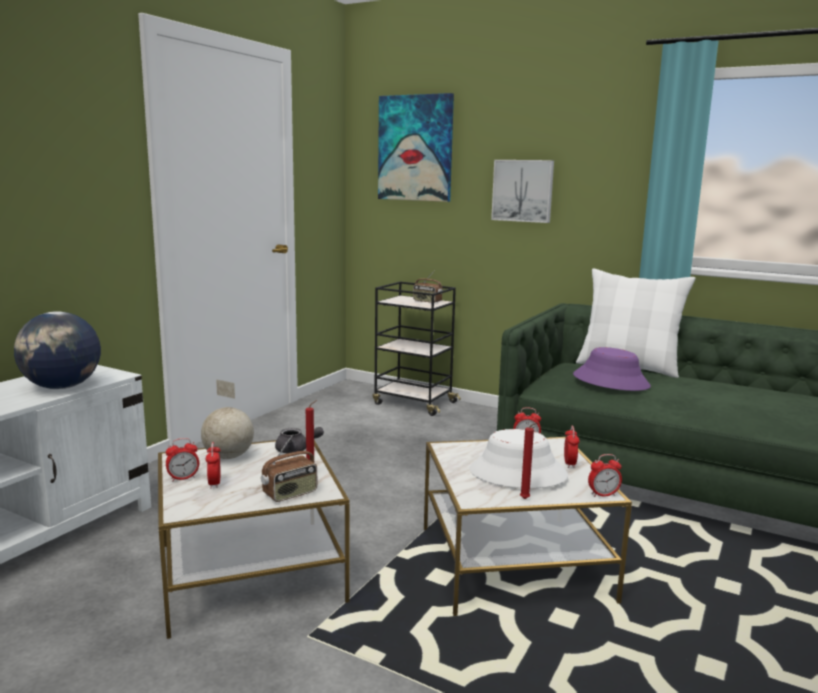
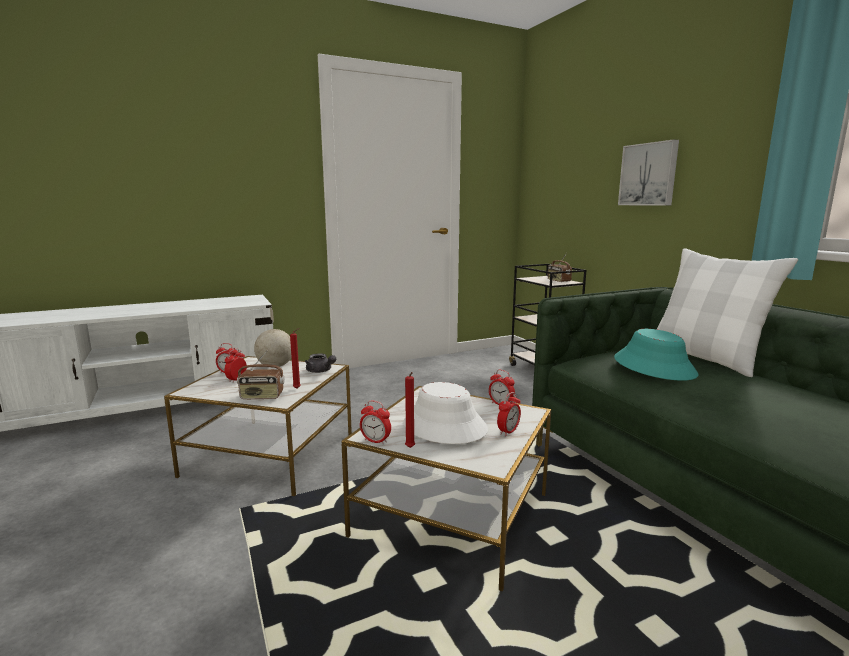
camera: 35 degrees right, 0 degrees up
globe [14,311,101,389] -> none
picture [378,93,454,202] -> none
purple hat [573,347,651,391] -> turquoise hat [614,329,698,381]
alarm clock [588,454,622,497] -> alarm clock moved to [360,401,391,445]

